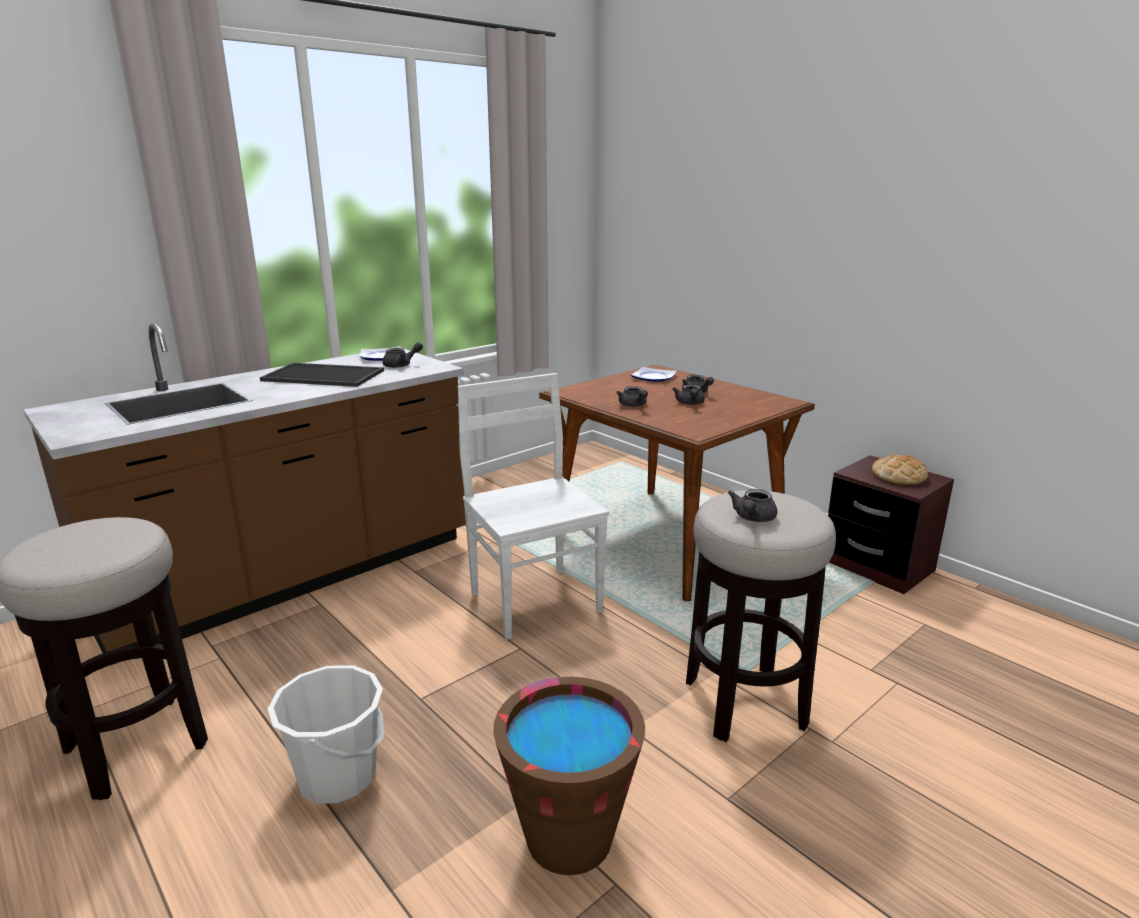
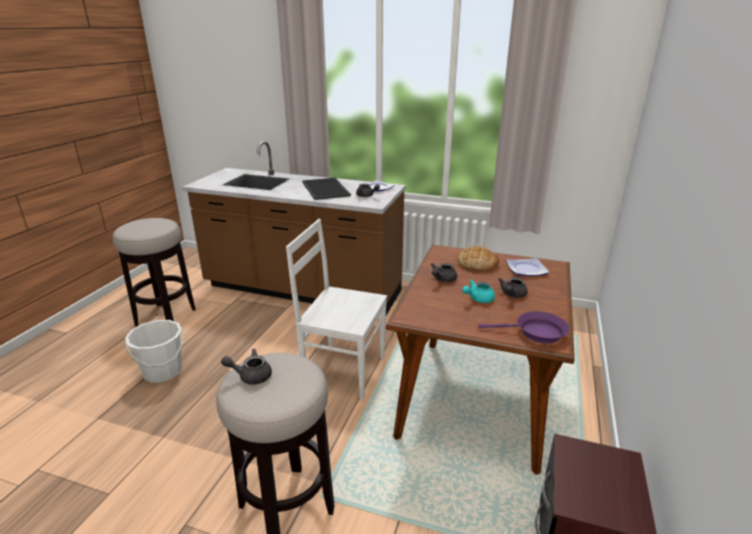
camera: 60 degrees right, 5 degrees up
white chair [458,373,609,640] -> white chair turned 105 degrees counterclockwise [286,219,387,400]
brown bucket [493,677,645,875] -> none
grey teapot [672,384,705,405] -> turquoise teapot [462,279,495,303]
bread [872,455,928,485] -> bread moved to [457,246,499,270]
none -> purple frying pan [479,311,569,344]

